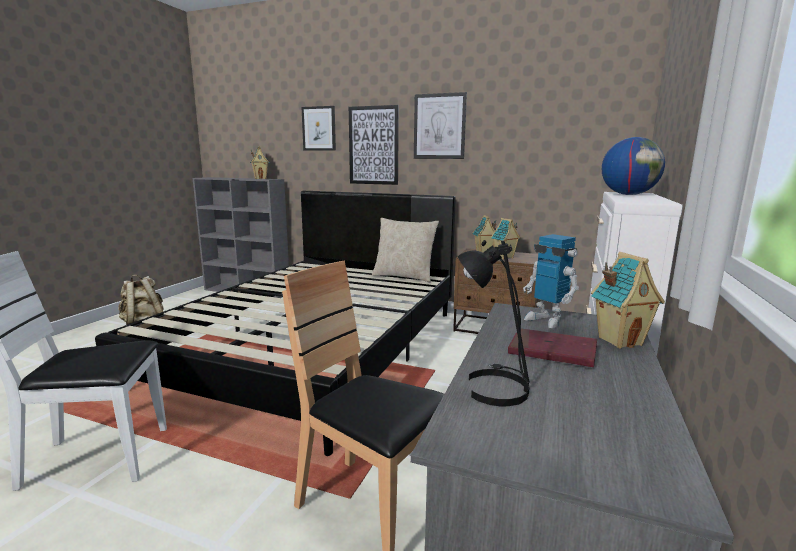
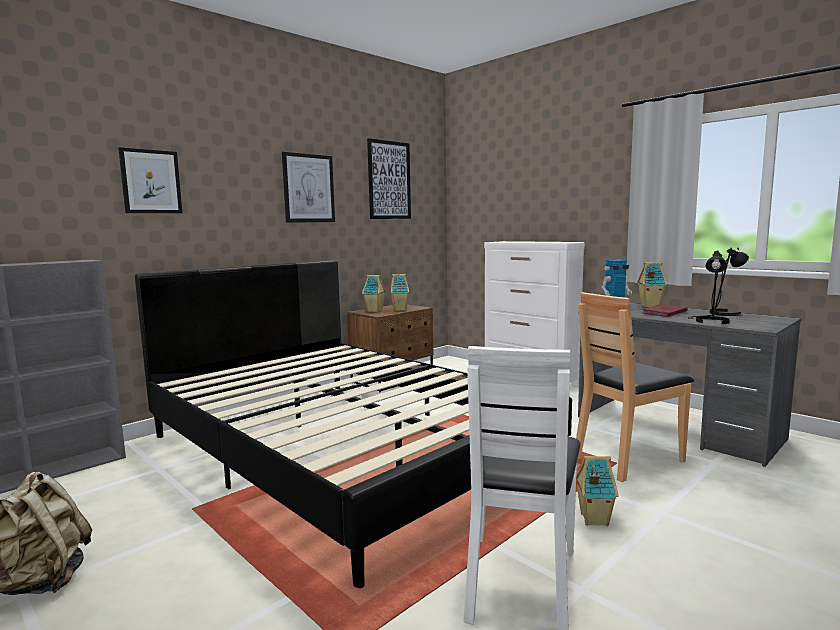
camera: 65 degrees left, 5 degrees down
toy house [250,146,269,179] -> toy house moved to [576,456,619,526]
picture [349,105,399,185] -> picture moved to [367,138,411,219]
beige pillow [372,218,439,282] -> none
globe [602,137,665,195] -> none
none -> black table lamp [710,248,749,316]

